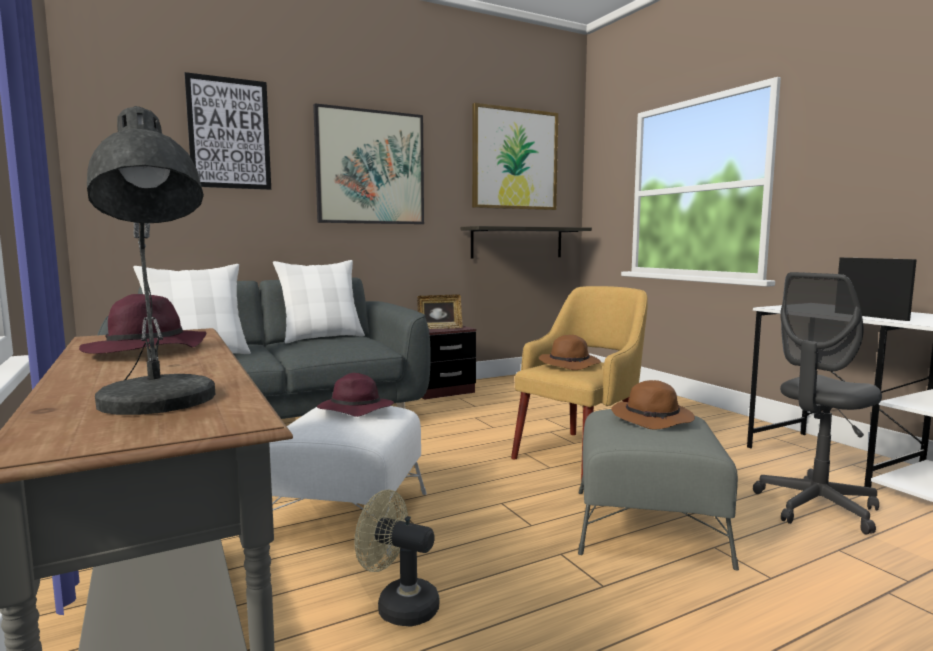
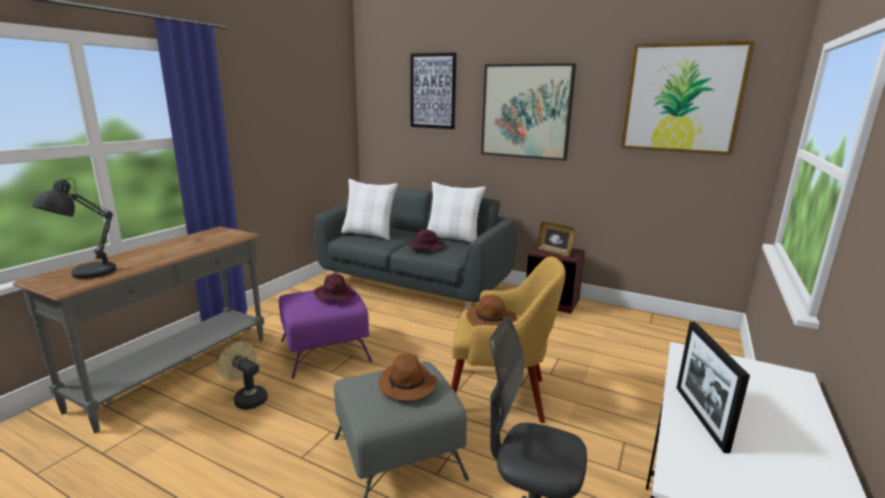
camera: 55 degrees right, 10 degrees up
purple hat [79,294,206,354] -> purple hat moved to [408,229,444,250]
white ottoman [269,406,427,557] -> purple ottoman [279,286,372,379]
beige fan [355,490,439,627] -> beige fan turned 45 degrees counterclockwise [218,341,268,410]
shelf [460,226,592,259] -> none
picture frame [838,257,917,321] -> picture frame turned 150 degrees clockwise [677,322,750,453]

